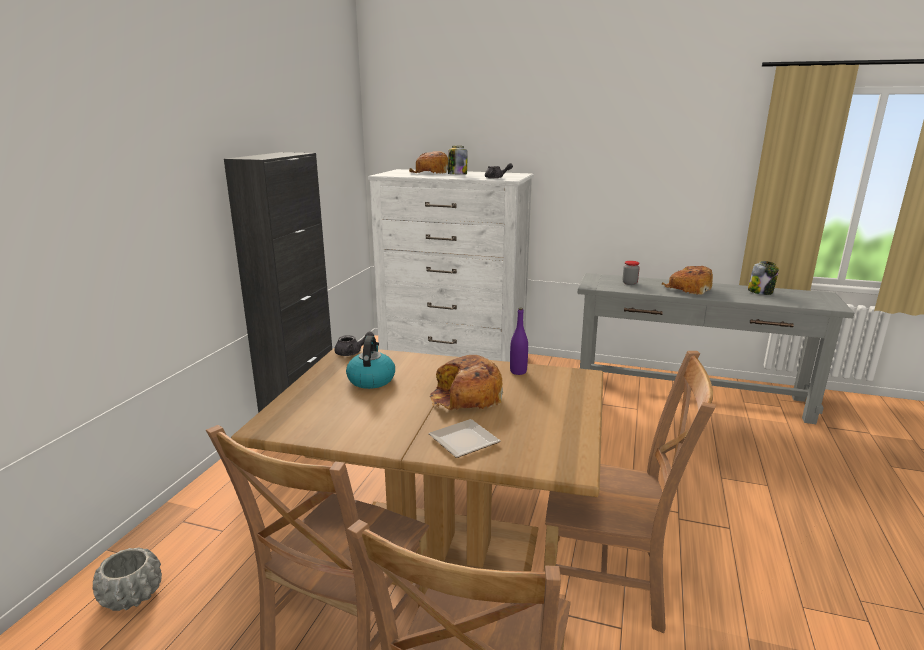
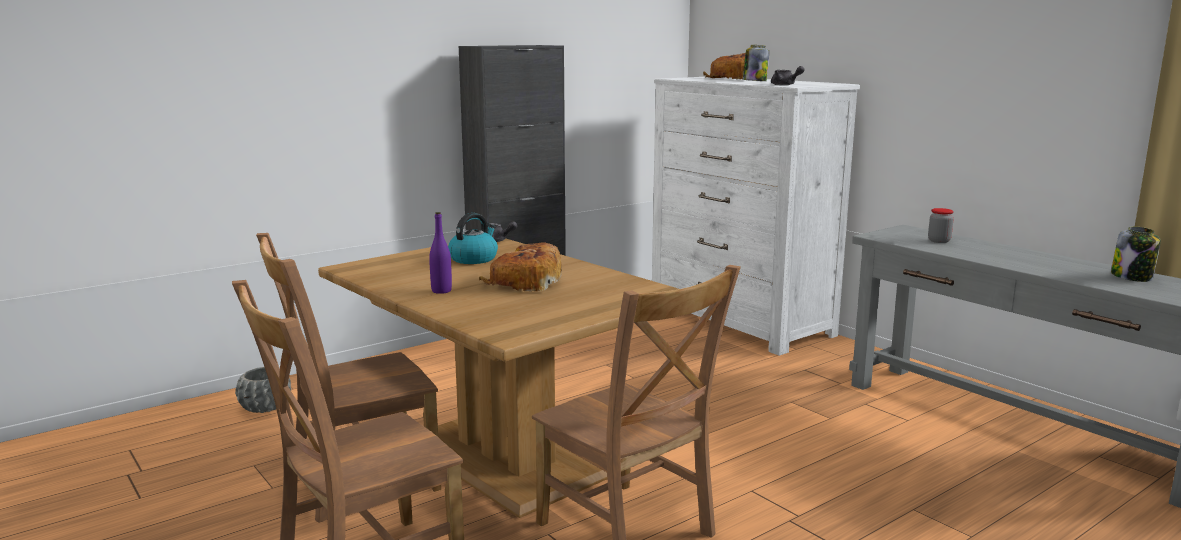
camera: 35 degrees right, 5 degrees down
plate [428,419,501,458] -> none
purple bottle [510,308,528,375] -> purple bottle moved to [429,212,452,294]
bread [662,266,713,295] -> none

